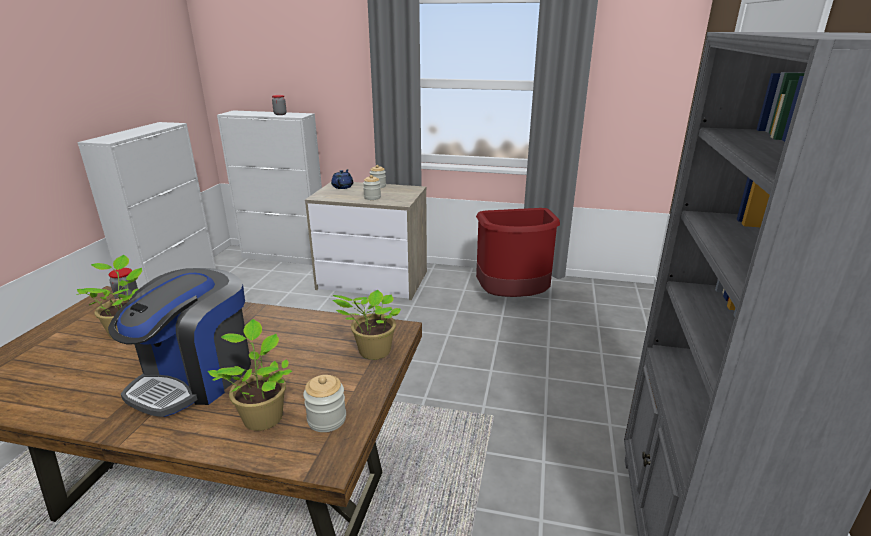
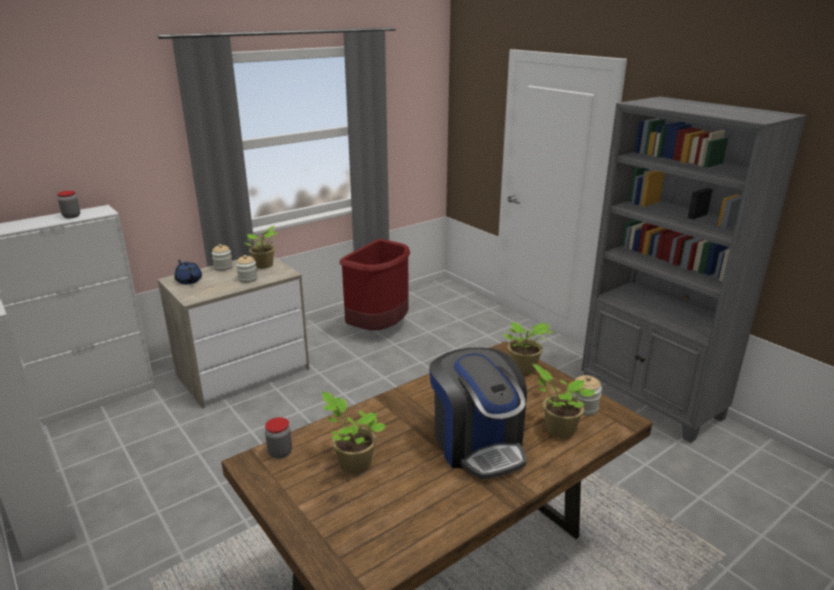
camera: 50 degrees left, 0 degrees up
none -> potted plant [245,226,278,269]

